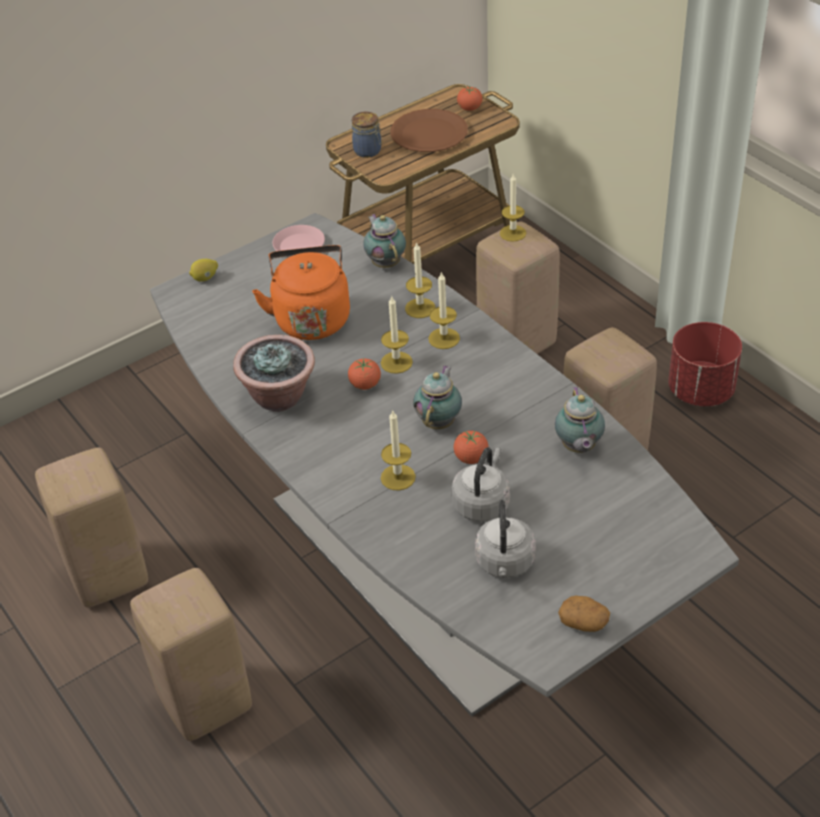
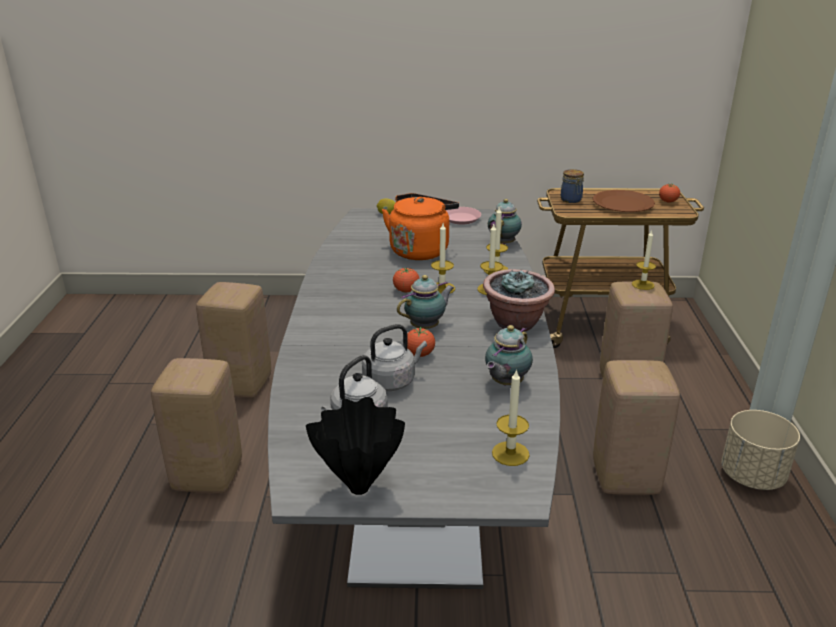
camera: 35 degrees right, 15 degrees down
potted plant [233,335,315,412] -> potted plant moved to [483,269,555,332]
candle [381,411,416,491] -> candle moved to [492,369,530,466]
potato [558,596,610,632] -> black vase [306,397,405,495]
red planter [668,322,742,407] -> beige planter [721,410,800,490]

